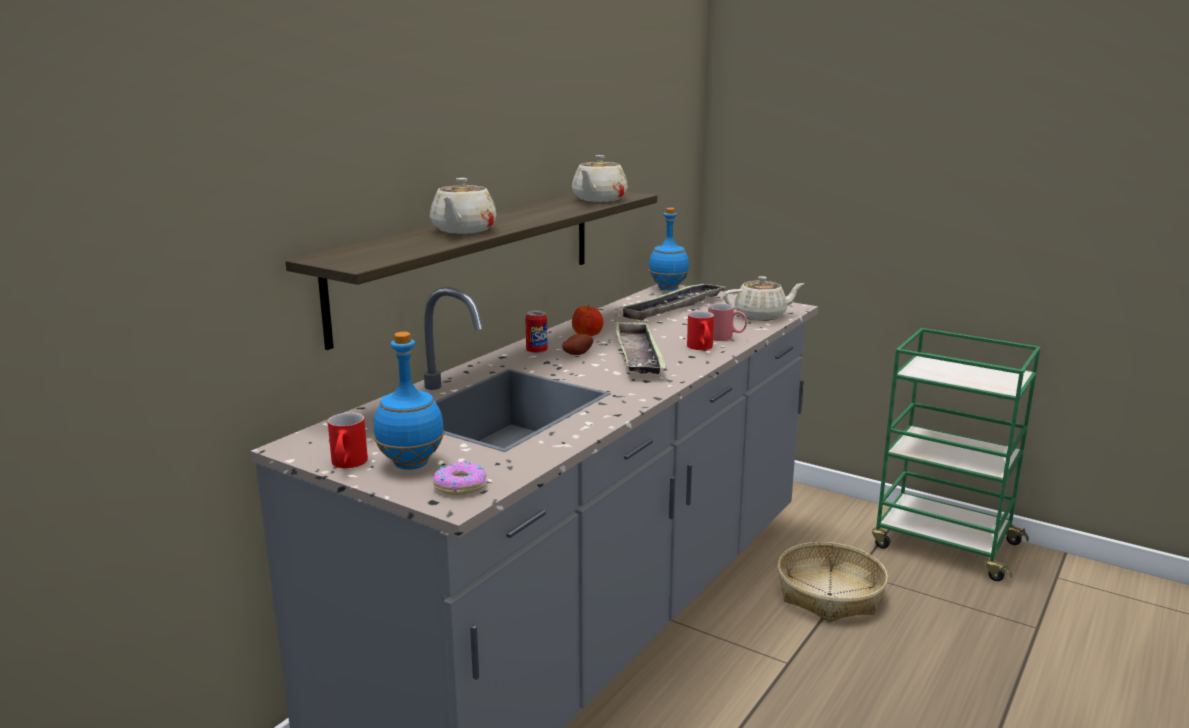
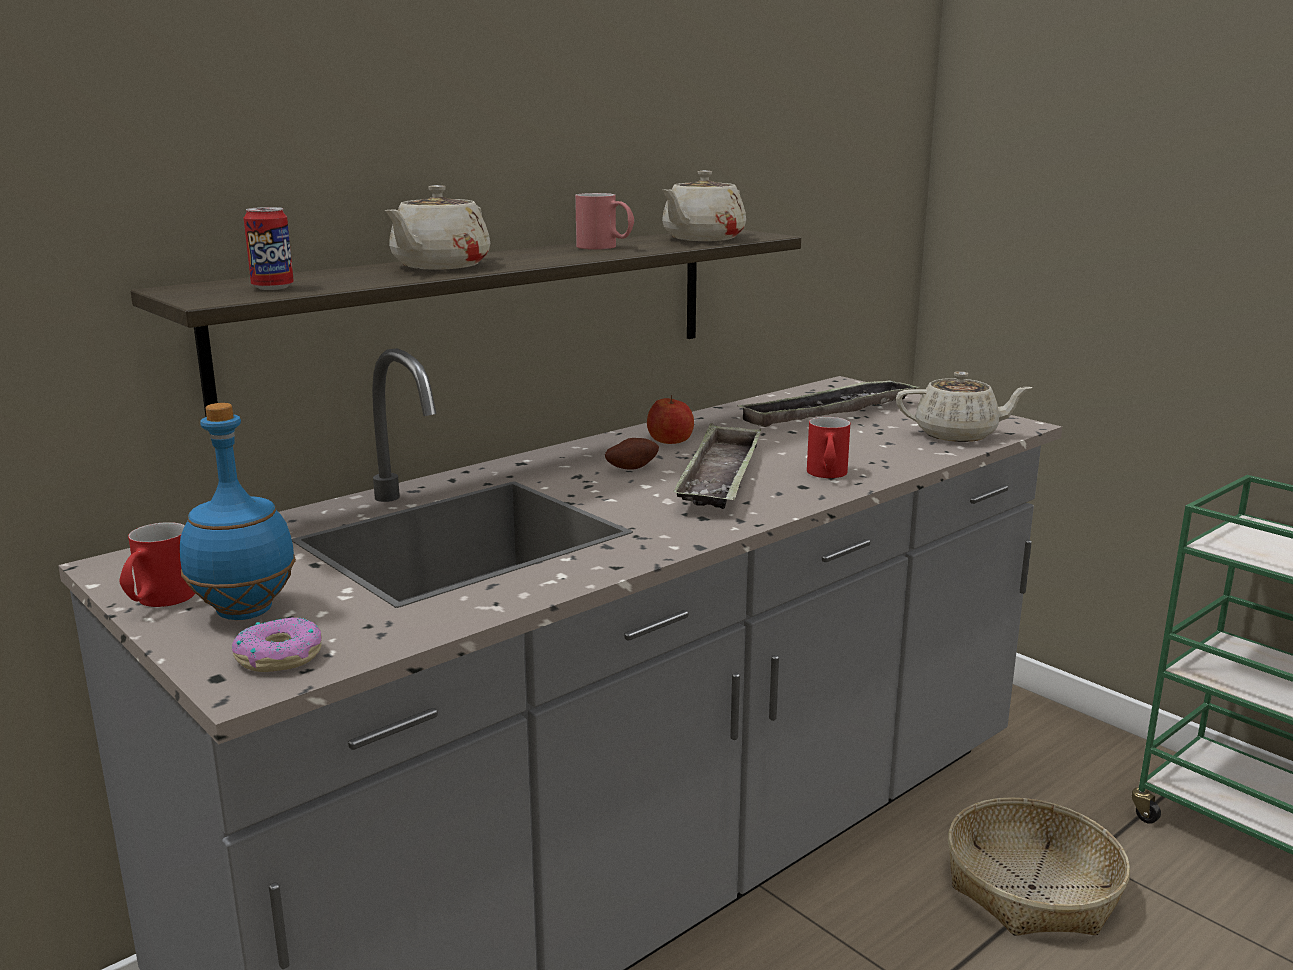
camera: 15 degrees right, 0 degrees up
can [525,311,548,354] -> can moved to [244,207,294,290]
blue bottle [648,208,689,290] -> none
red mug [708,303,747,341] -> red mug moved to [575,193,634,250]

